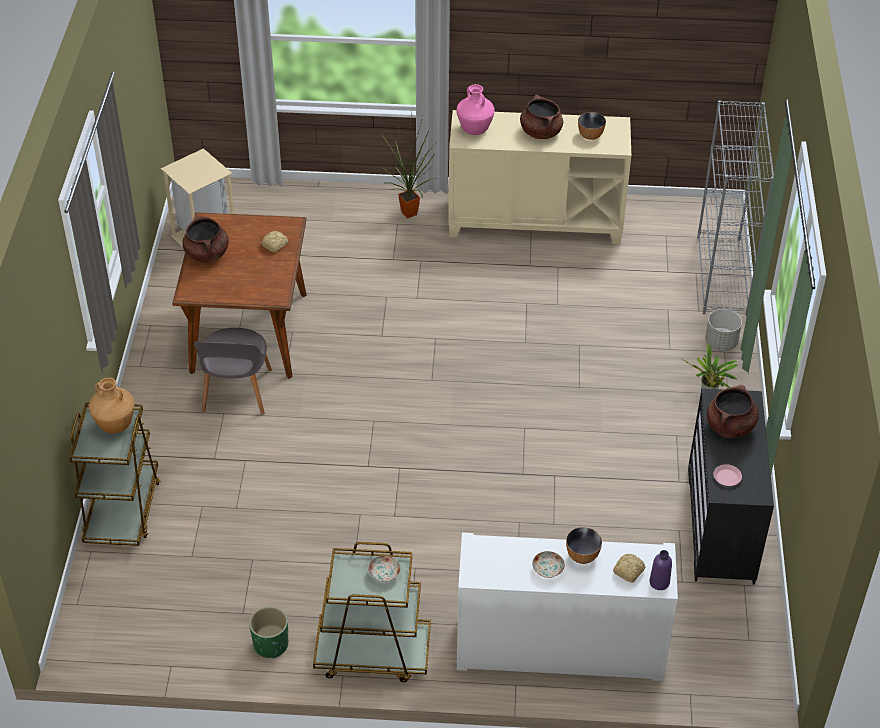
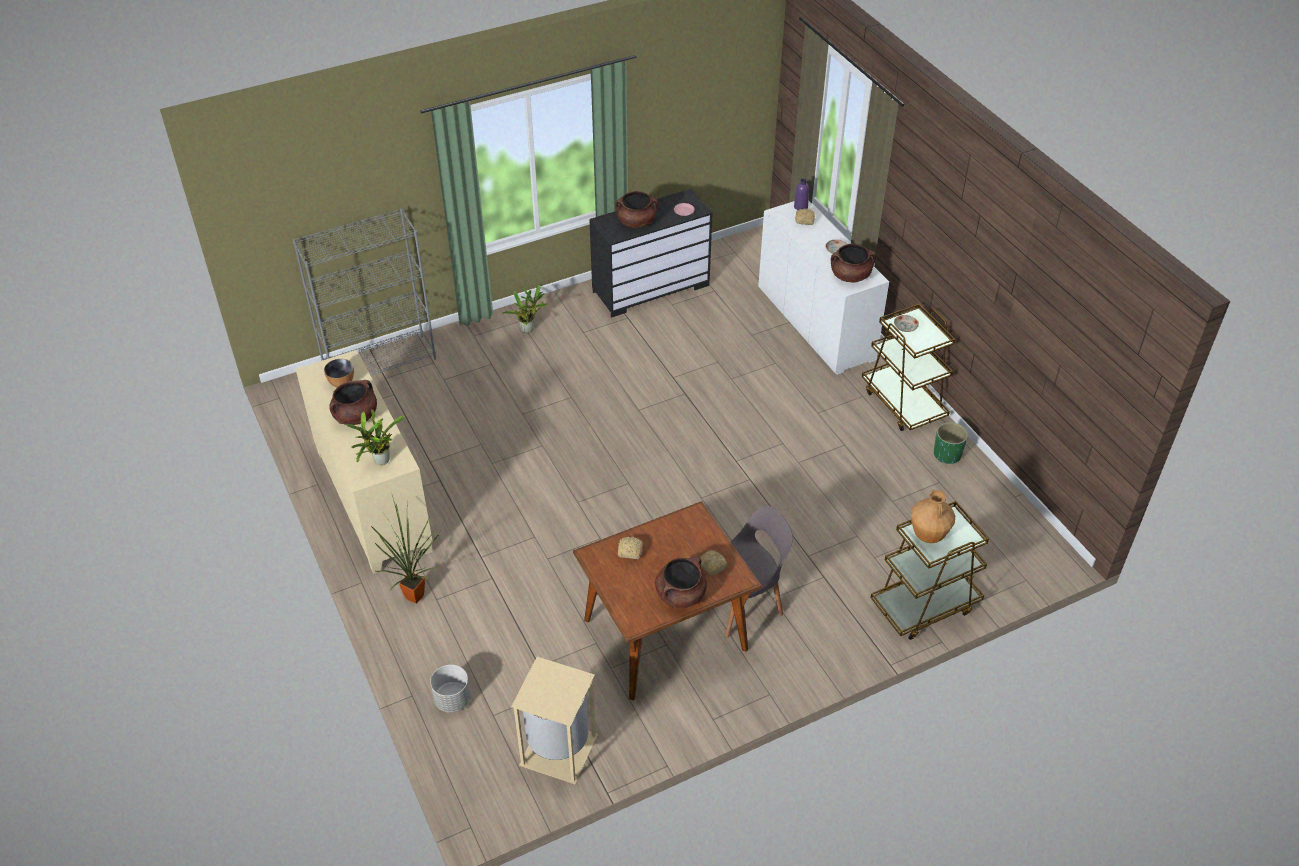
camera: 120 degrees left, 0 degrees up
pink vase [456,84,495,135] -> potted plant [347,409,405,465]
bowl [566,527,602,564] -> none
grey planter [705,309,742,351] -> grey planter moved to [430,665,471,713]
none -> bread [700,550,727,576]
none -> brown cooking pot [831,244,876,282]

